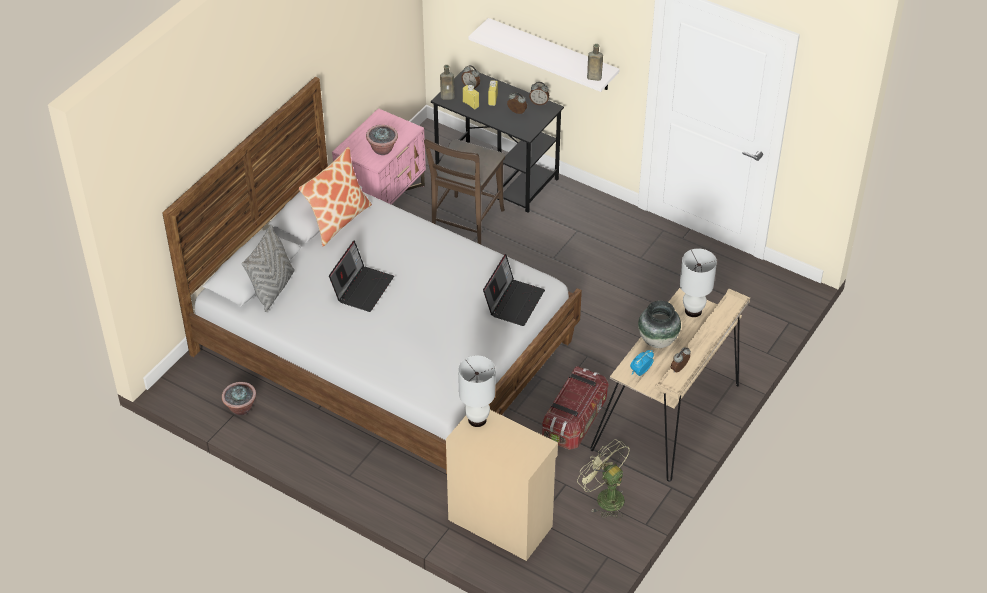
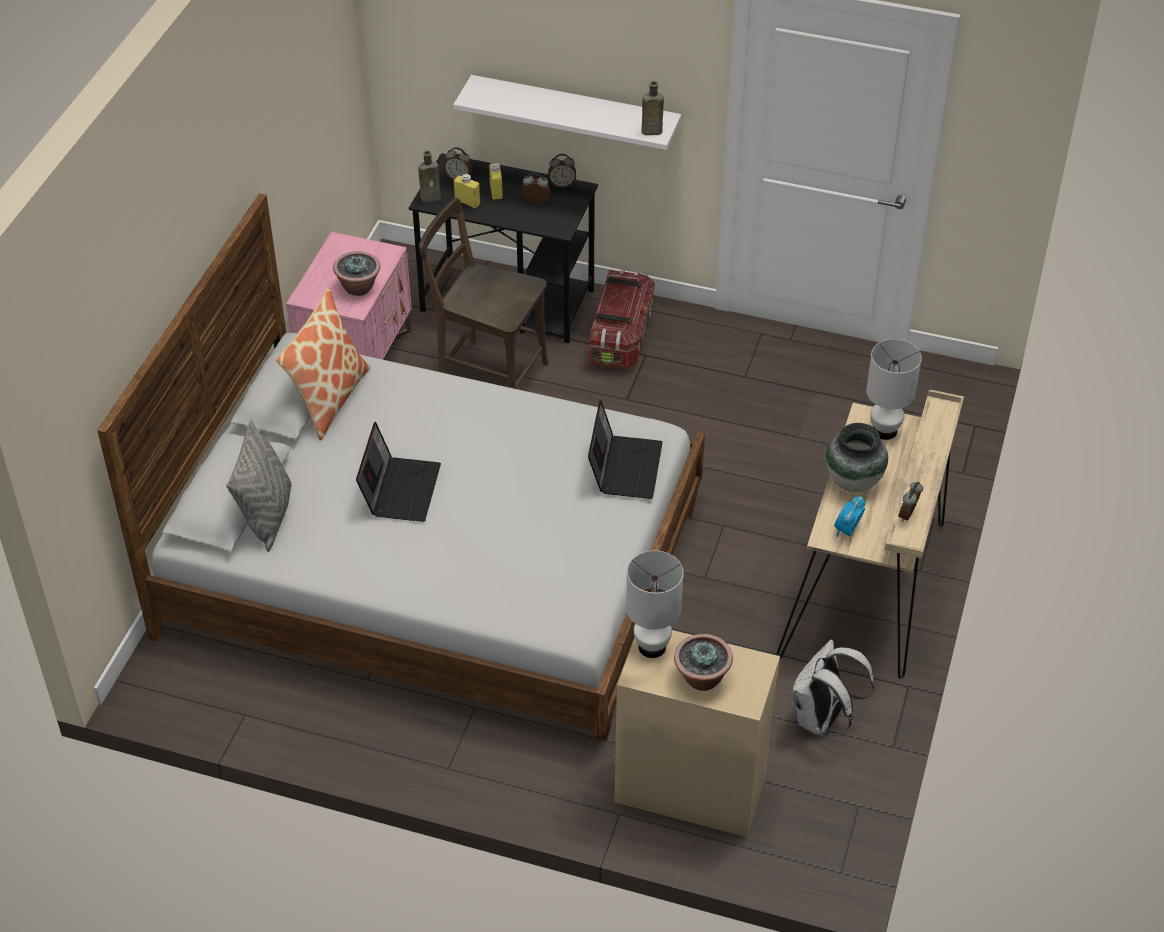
camera: 15 degrees left, 0 degrees up
potted plant [221,382,256,415] -> potted plant moved to [674,634,733,691]
brown chair [424,139,505,245] -> brown chair turned 105 degrees clockwise [419,198,549,389]
storage box [542,366,609,450] -> storage box moved to [590,270,655,369]
green fan [577,439,630,518] -> white backpack [792,639,874,736]

